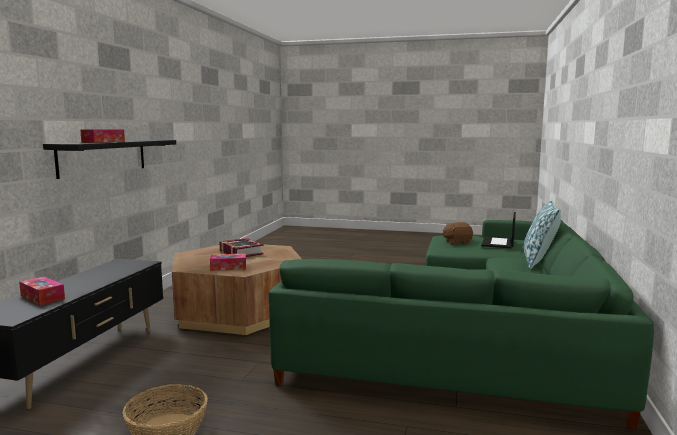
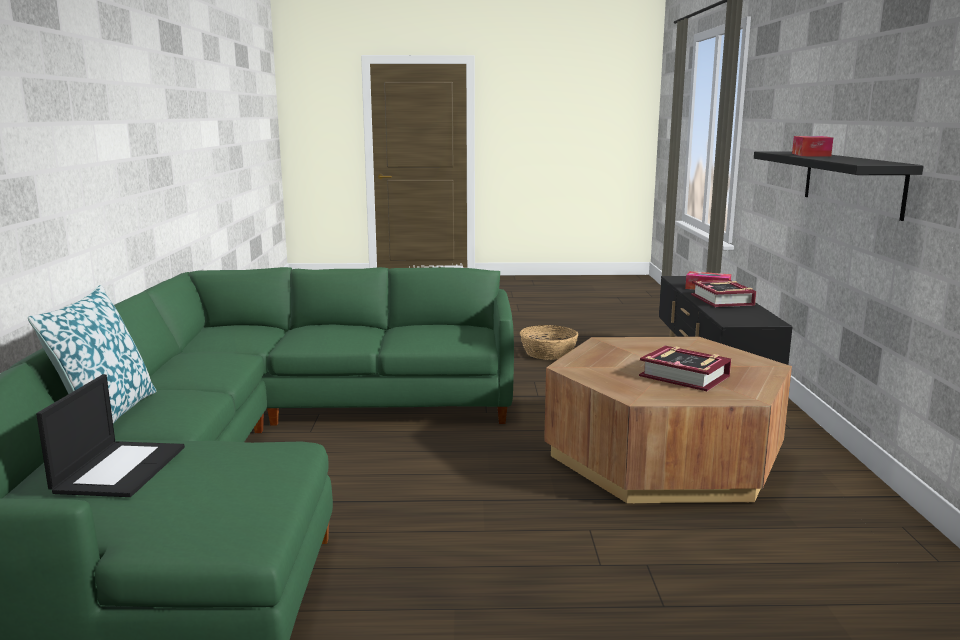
camera: 165 degrees right, 5 degrees up
tissue box [210,253,246,271] -> none
brown plush toy [441,222,473,245] -> none
none -> book [691,280,756,307]

